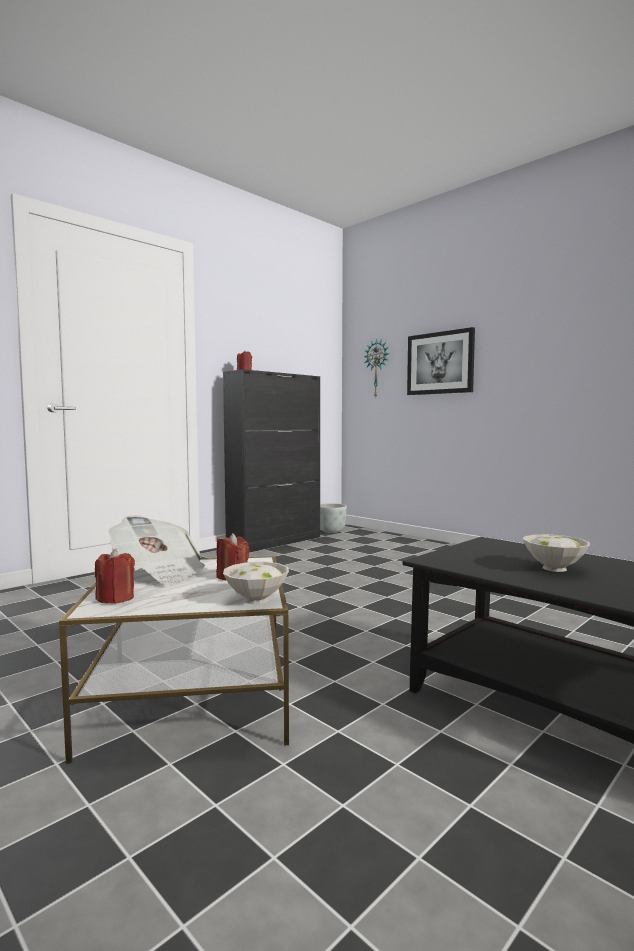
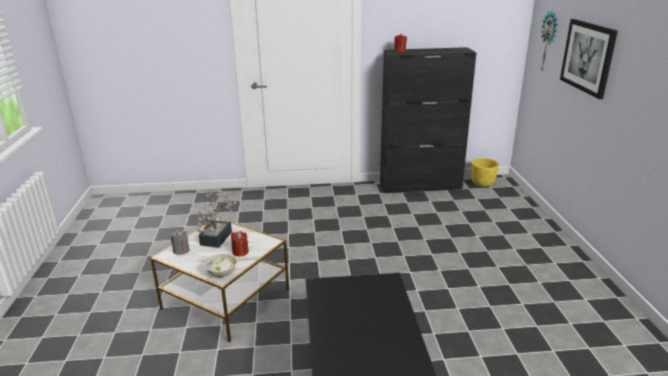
camera: 40 degrees right, 20 degrees up
red candle [95,548,135,604] -> grey candle [171,230,189,255]
newspaper [108,515,205,585] -> potted plant [196,190,236,248]
grey planter [320,503,347,533] -> yellow planter [471,158,499,187]
white bowl [523,534,590,572] -> none

